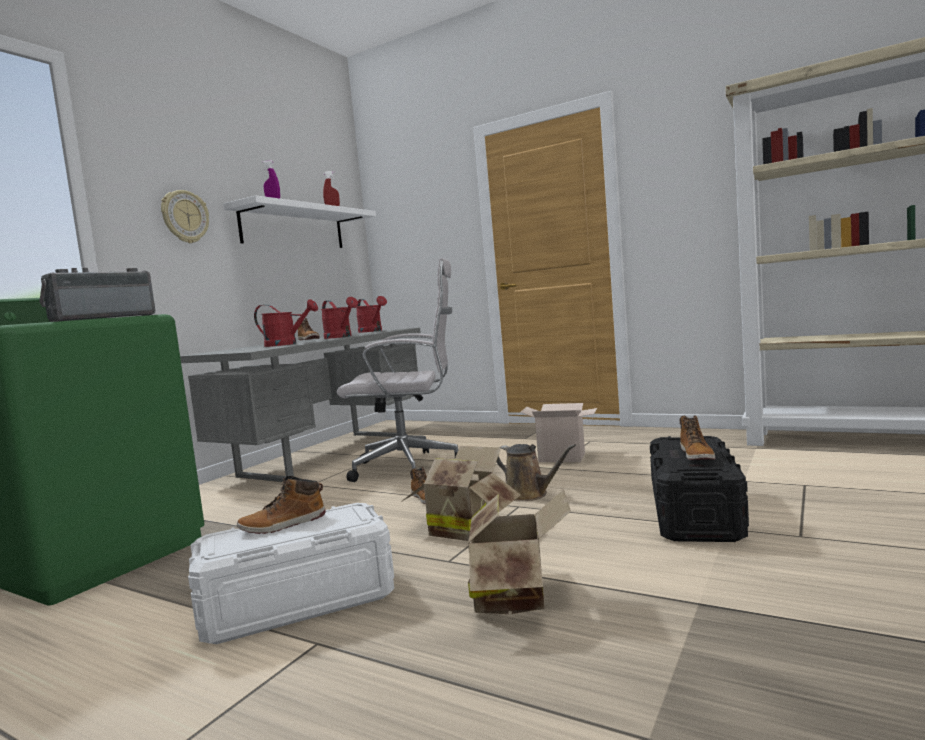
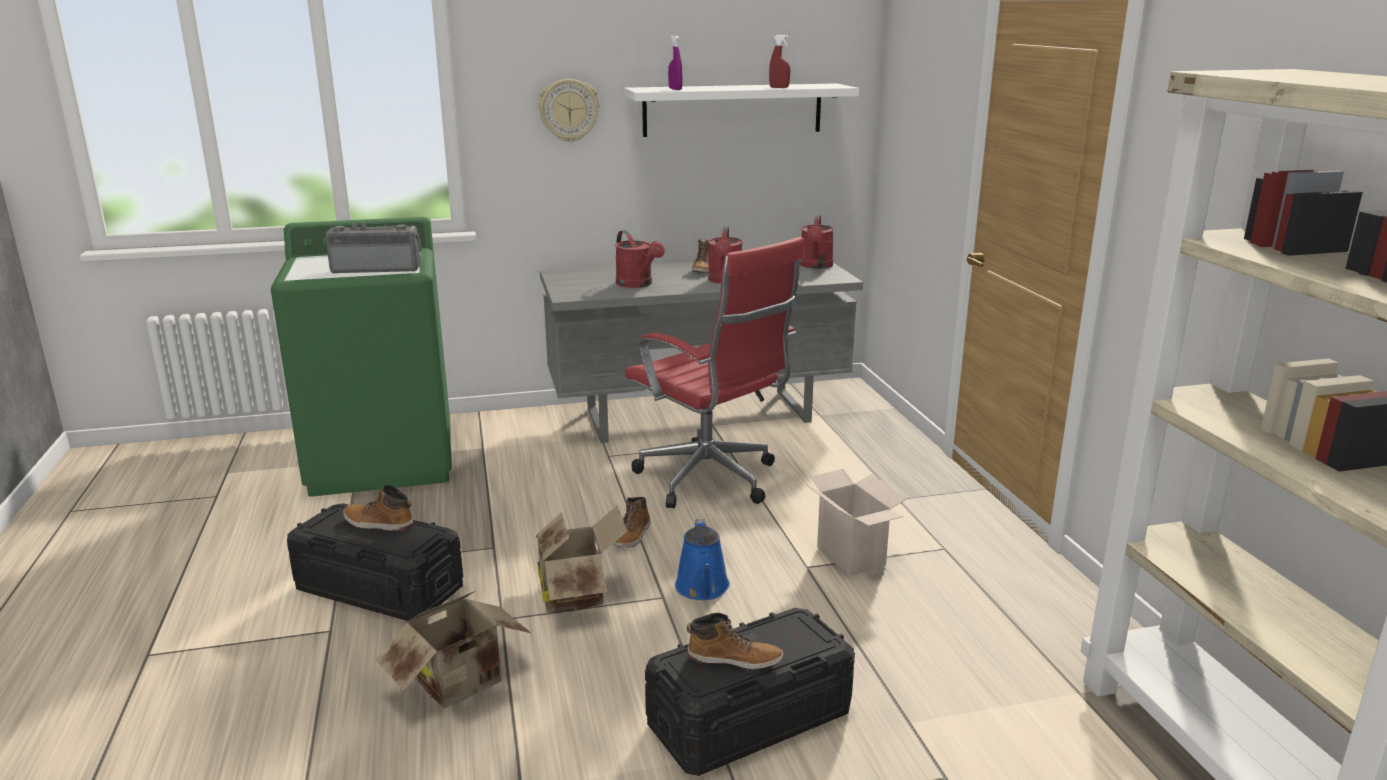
camera: 45 degrees right, 15 degrees up
white storage box [188,503,394,644] -> black storage box [287,503,463,621]
white office chair [337,258,458,482] -> red office chair [625,237,805,508]
brown watering can [496,444,576,501] -> blue watering can [675,519,730,600]
boot [680,415,715,460] -> boot turned 135 degrees counterclockwise [687,613,783,670]

